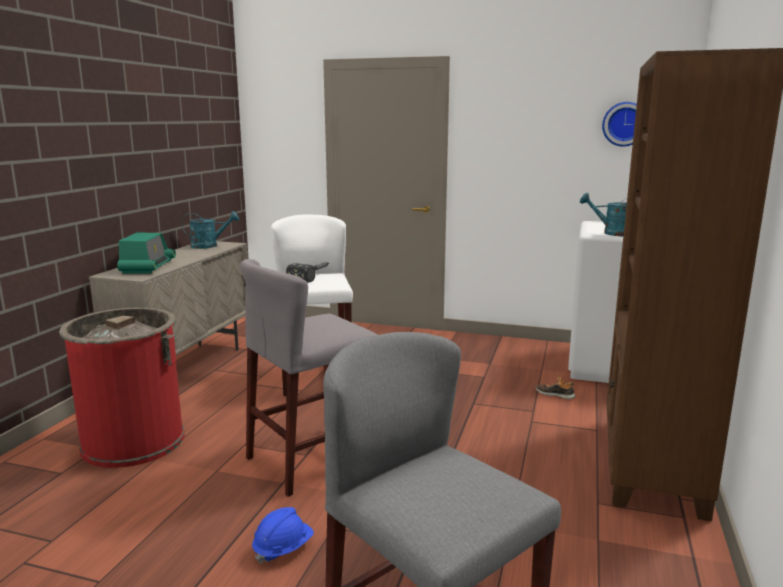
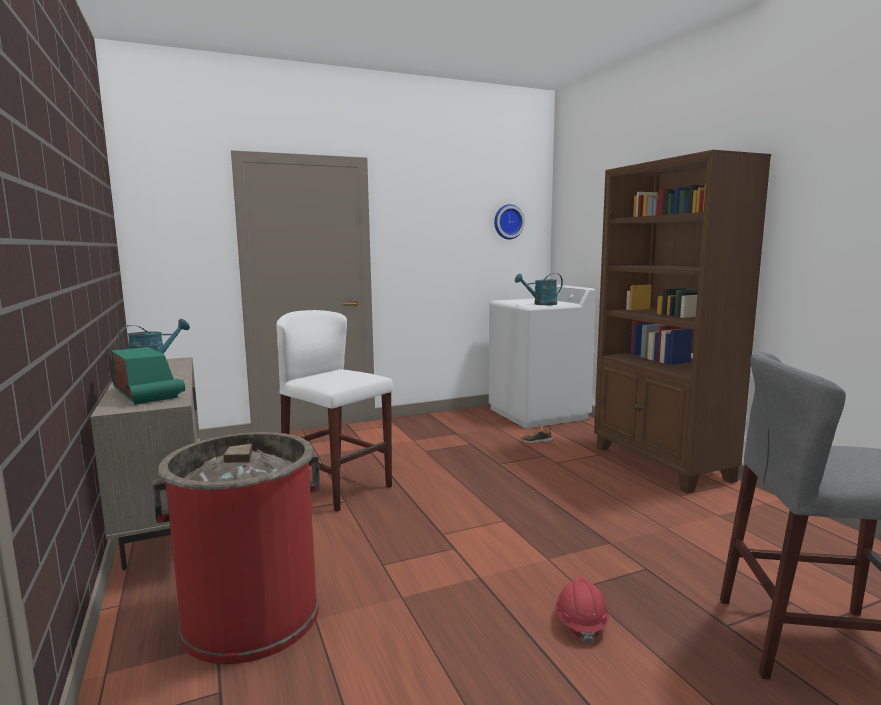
camera: 40 degrees left, 5 degrees down
grey stool [240,259,378,497] -> none
blue hard hat [252,507,314,564] -> red hard hat [556,576,609,644]
hammer [286,262,328,283] -> none

